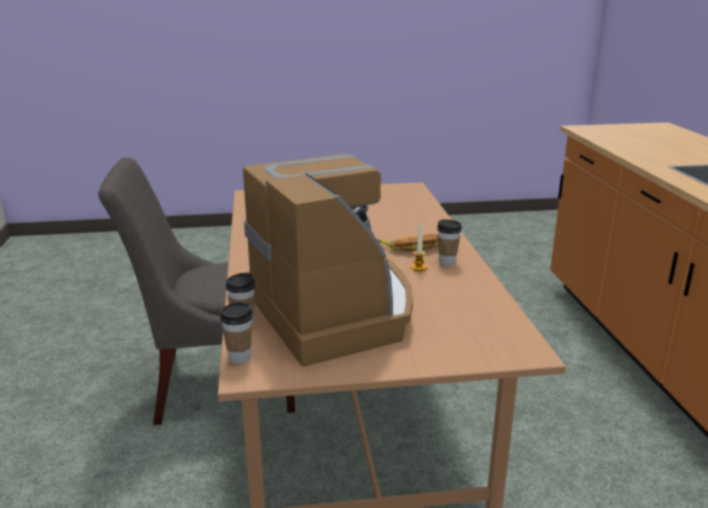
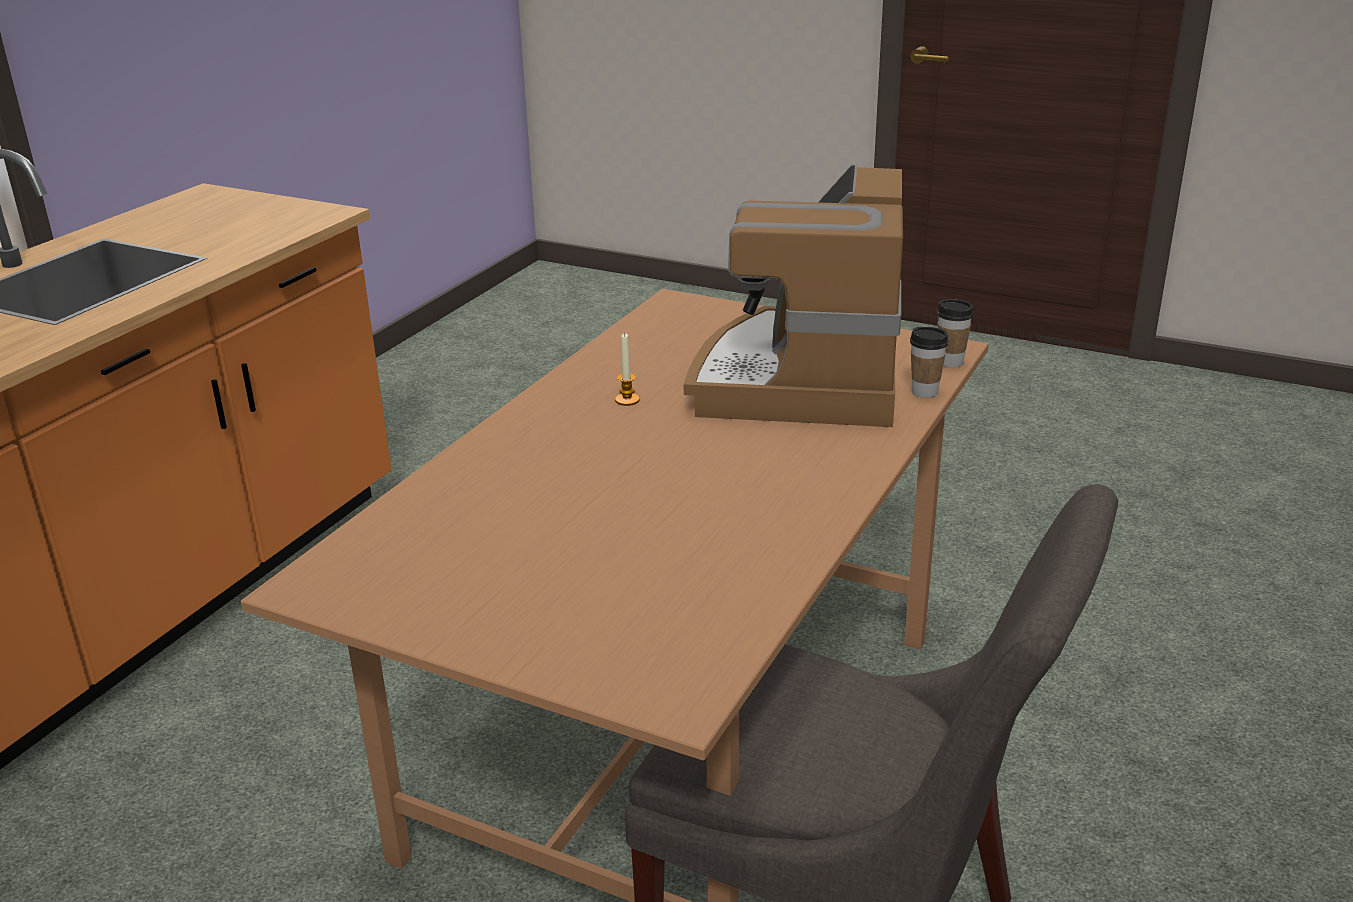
camera: 145 degrees left, 5 degrees up
banana [378,234,438,251] -> none
cup [437,219,462,265] -> none

